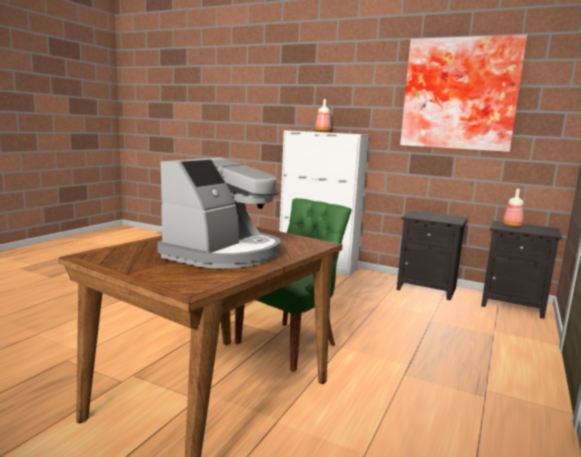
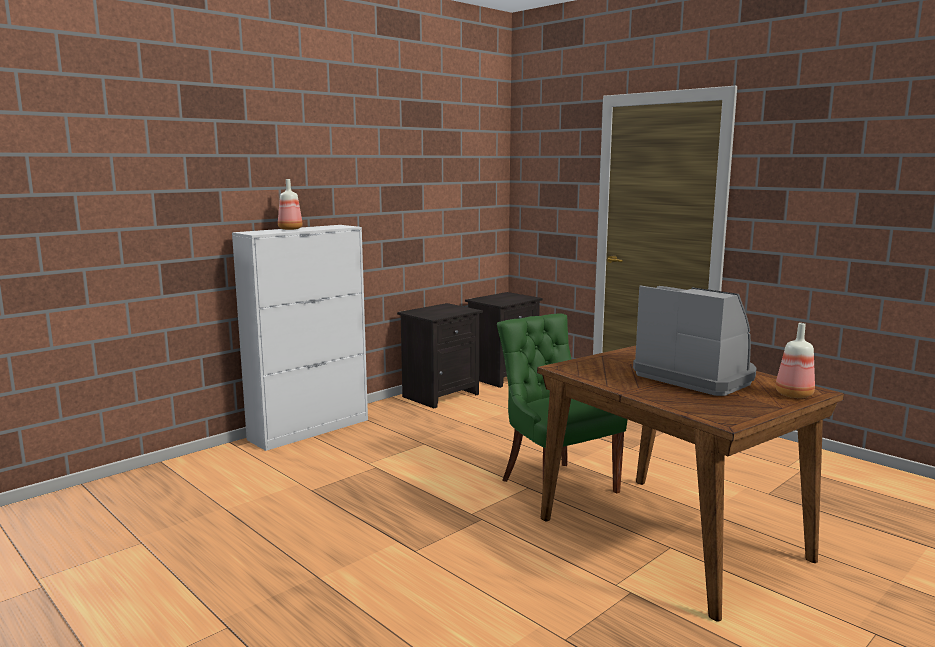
camera: 70 degrees left, 0 degrees up
picture [400,34,527,152] -> none
bottle [503,189,524,227] -> bottle moved to [775,323,815,398]

